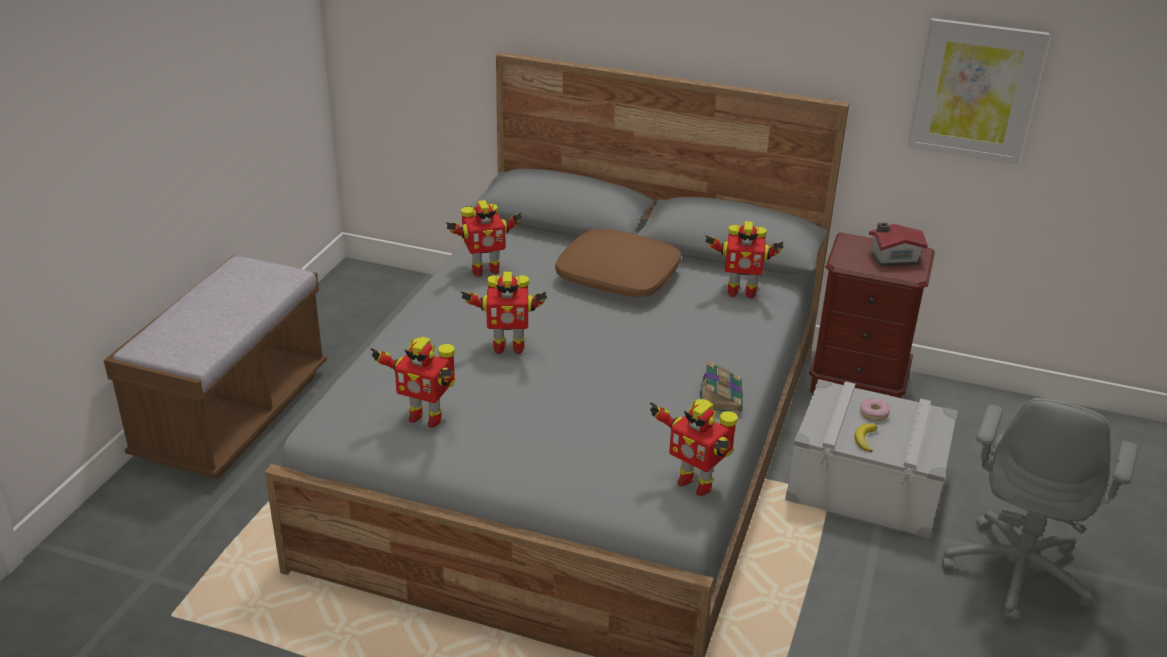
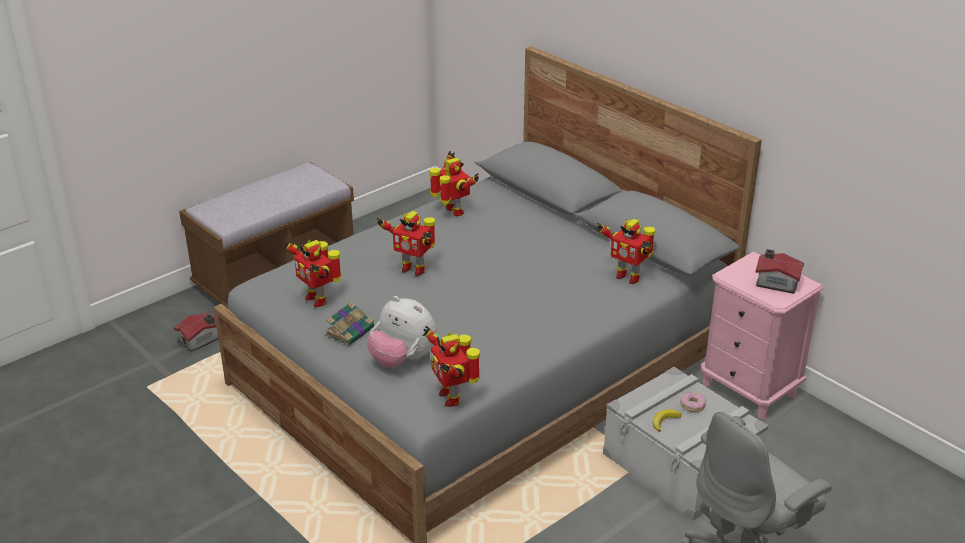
camera: 30 degrees right, 0 degrees up
toy robot [446,200,523,277] -> toy robot turned 135 degrees counterclockwise [430,151,479,216]
brown pillow [555,229,681,297] -> none
book [699,361,743,413] -> book moved to [325,302,374,346]
brown nightstand [809,232,935,398] -> pink nightstand [701,252,824,419]
picture [907,18,1049,165] -> none
none -> toy house [174,313,218,352]
none -> plush toy [367,296,437,368]

